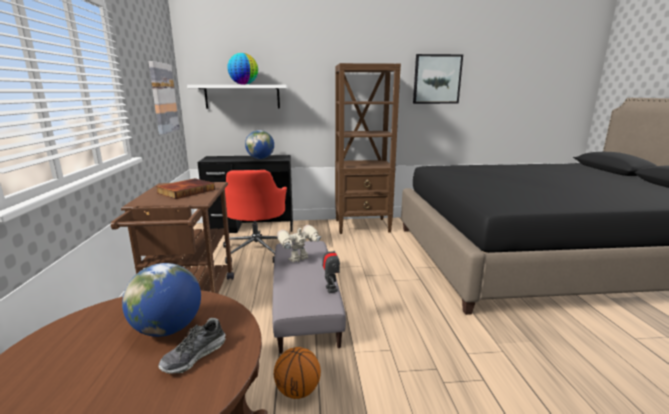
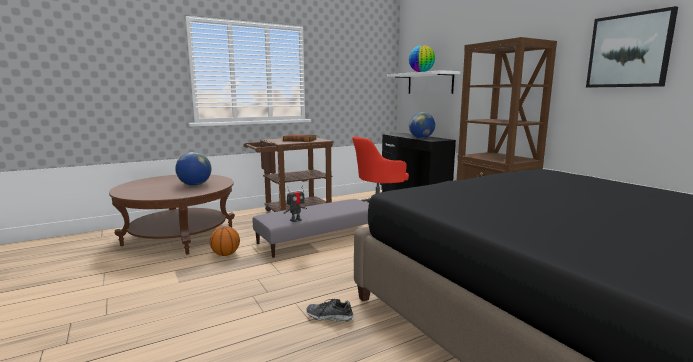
camera: 65 degrees right, 5 degrees down
picture [149,61,179,135] -> none
shoe [158,318,225,374] -> shoe moved to [306,299,354,322]
toy robot [277,225,321,263] -> none

